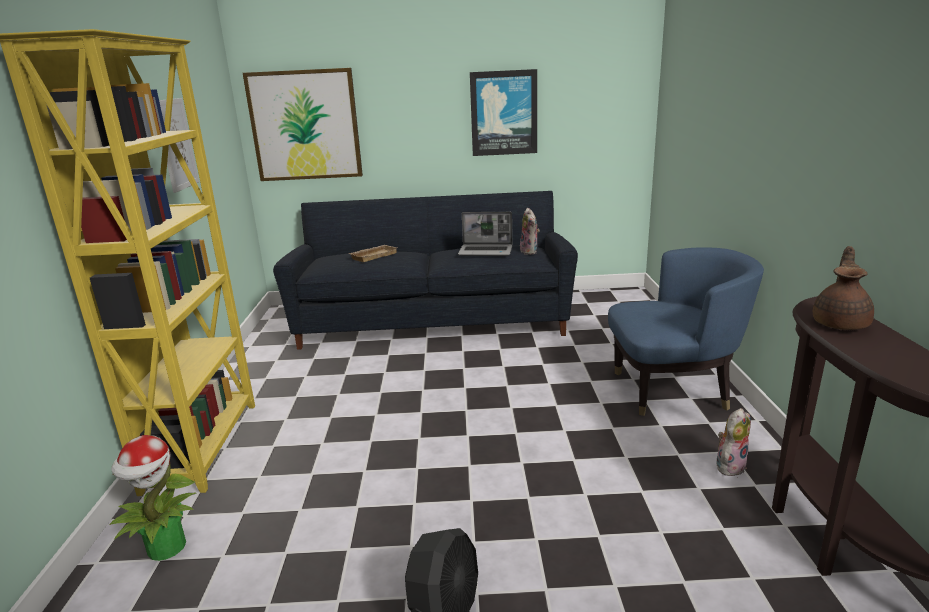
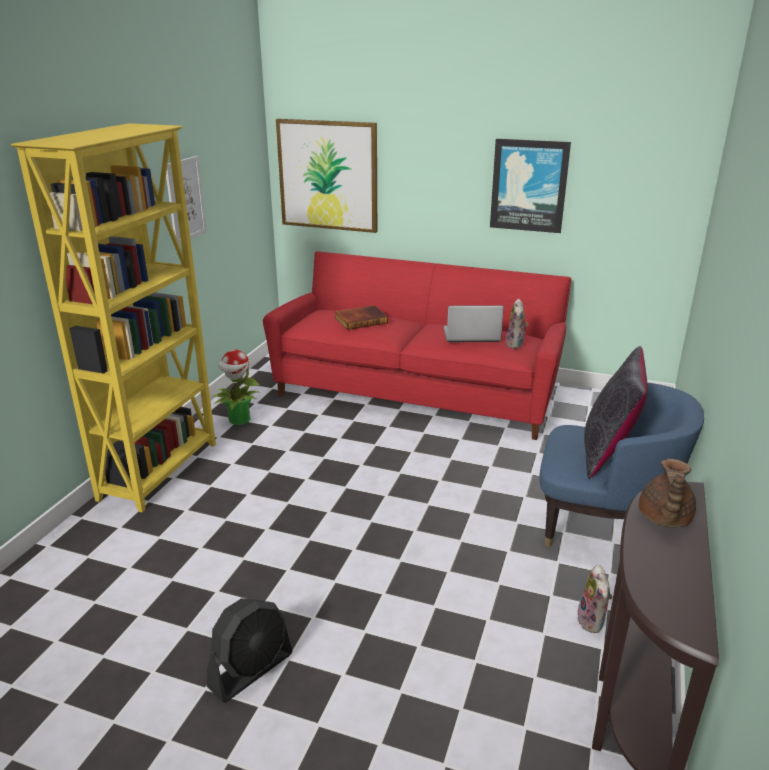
camera: 20 degrees right, 5 degrees up
potted plant [110,435,197,561] -> potted plant moved to [213,350,260,425]
black sofa [273,191,578,350] -> red sofa [263,251,571,440]
beige tray [348,245,397,262] -> book [335,305,388,330]
laptop [458,212,512,256] -> laptop turned 150 degrees clockwise [443,305,504,342]
plush toy [717,408,751,476] -> plush toy turned 105 degrees clockwise [577,565,613,633]
brown teapot [813,246,874,330] -> brown teapot turned 150 degrees clockwise [639,459,696,528]
none -> black pillow [584,346,648,479]

